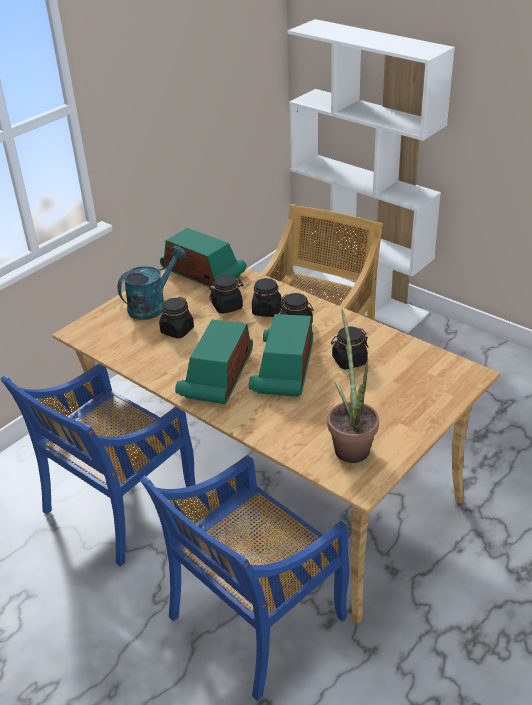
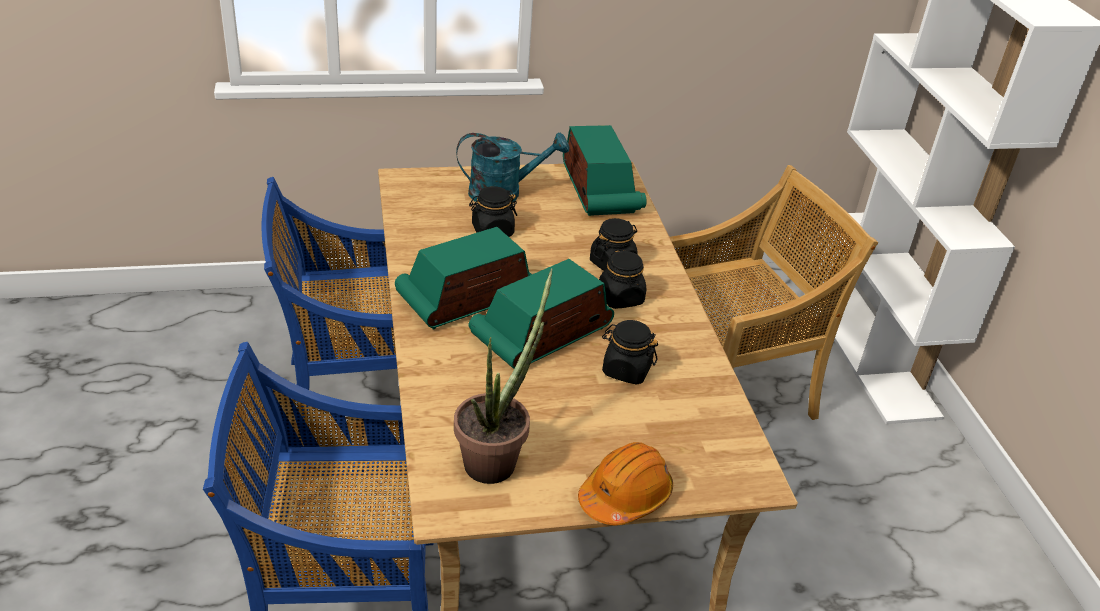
camera: 35 degrees right, 0 degrees up
black jar [209,275,243,314] -> none
none -> orange hard hat [578,442,673,525]

